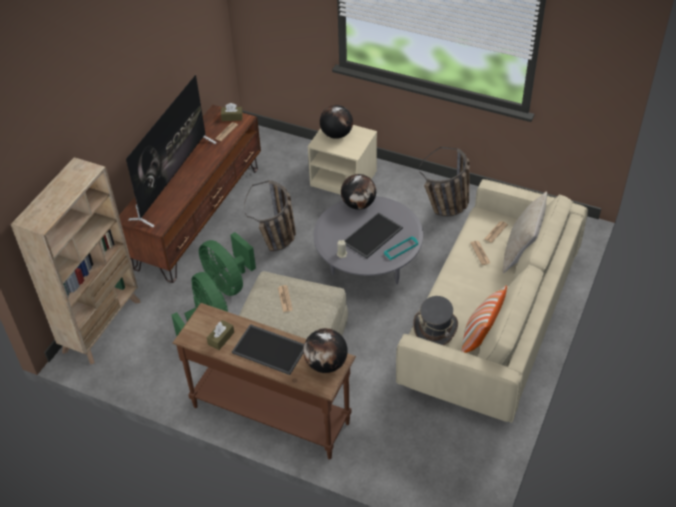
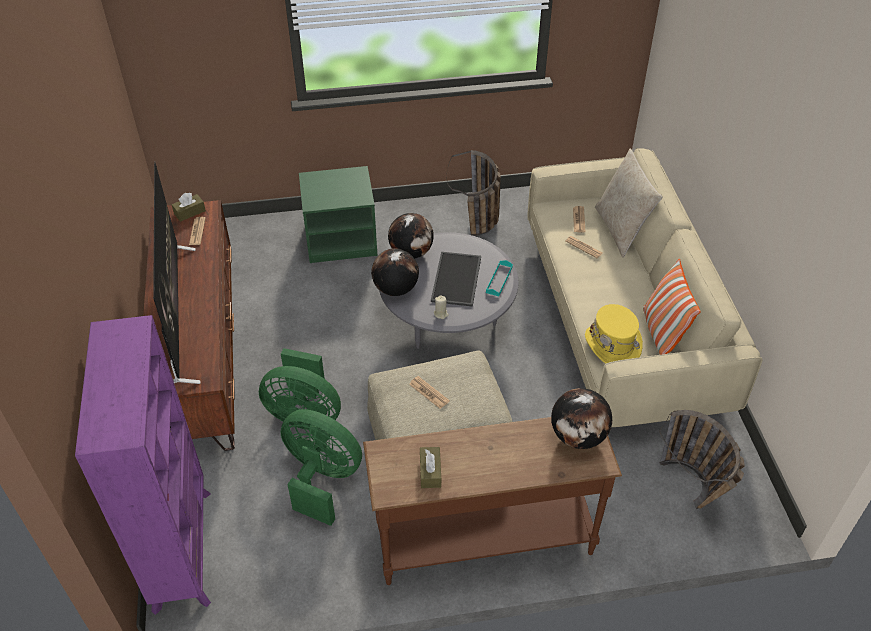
camera: 35 degrees left, 0 degrees up
beige bookcase [11,157,141,364] -> purple bookcase [75,315,211,615]
tray [232,324,304,375] -> none
basket [244,180,296,251] -> basket moved to [659,410,745,509]
beige nightstand [308,125,377,195] -> green nightstand [299,166,377,263]
globe [320,105,353,139] -> globe moved to [371,248,419,296]
grey hat [413,296,458,345] -> yellow hat [585,304,643,364]

